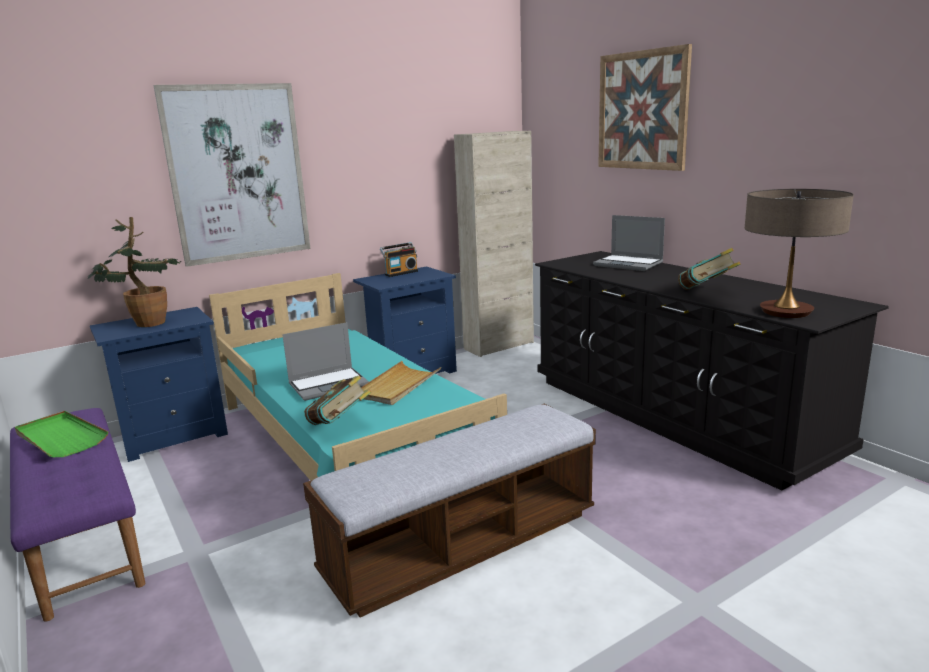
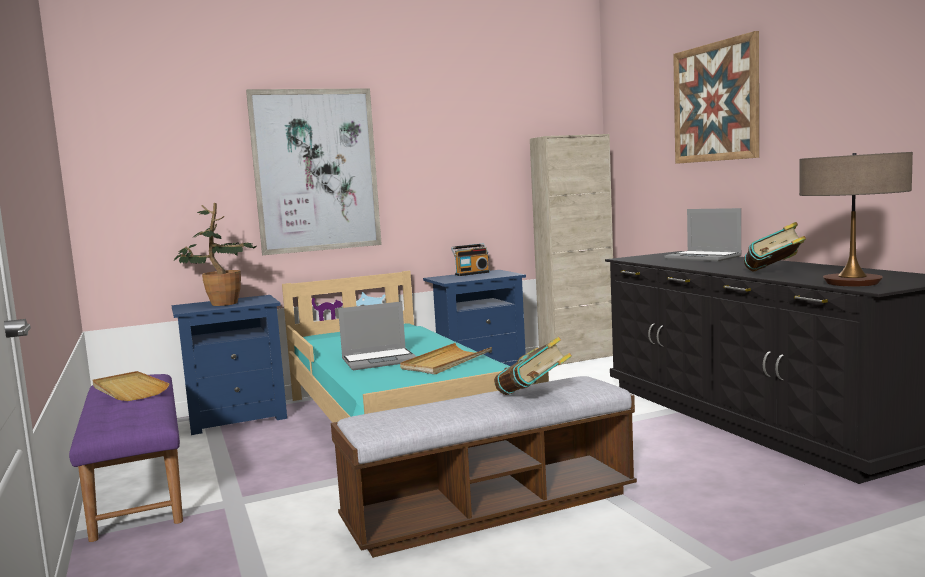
camera: 10 degrees right, 10 degrees down
green tray [15,411,109,457] -> beige tray [93,371,170,401]
book [304,376,371,425] -> book moved to [494,337,572,395]

